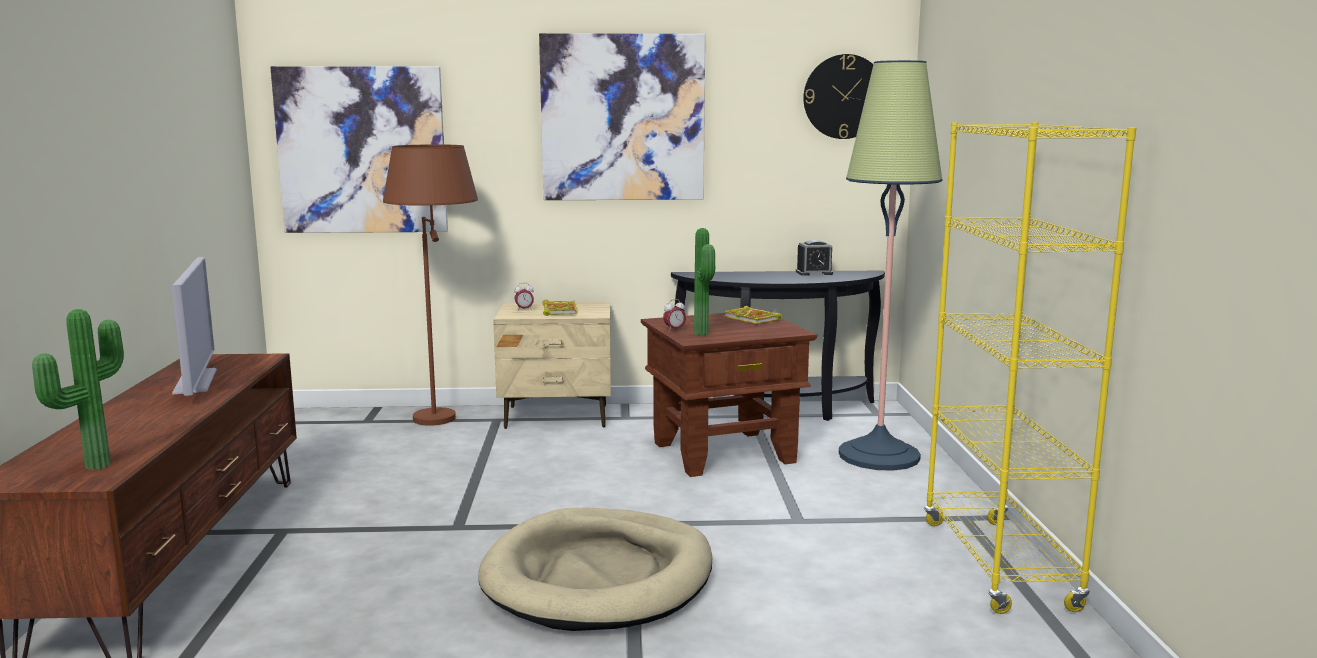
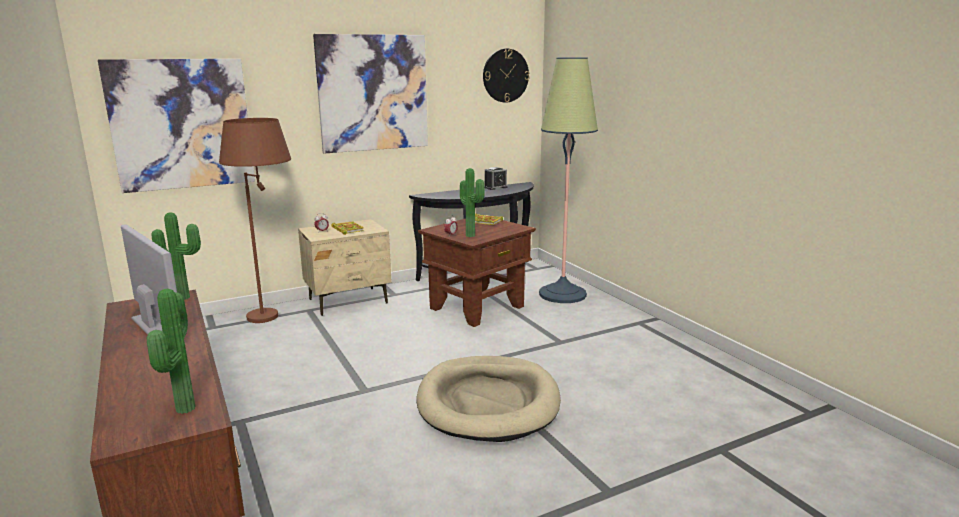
camera: 25 degrees left, 5 degrees up
yellow bookcase [924,122,1136,614] -> none
none -> potted plant [152,212,201,300]

